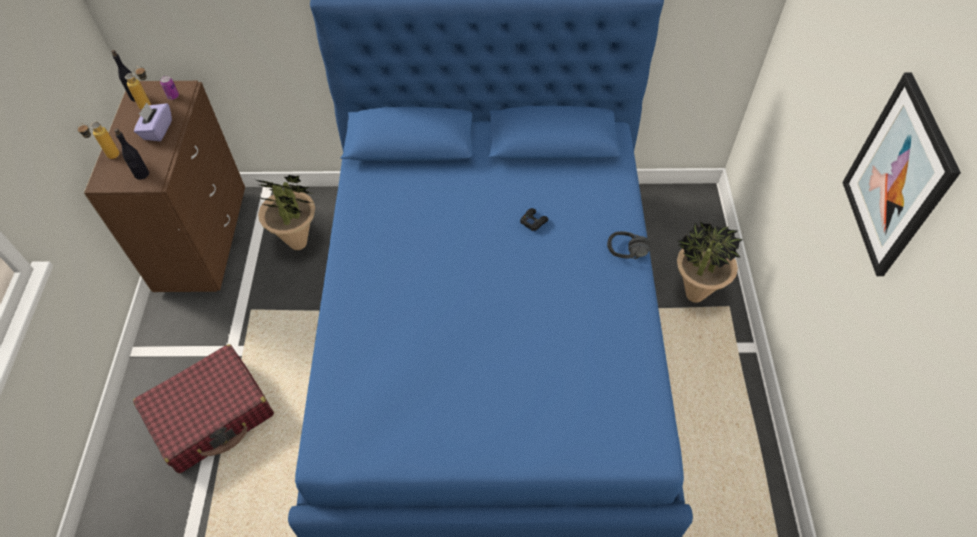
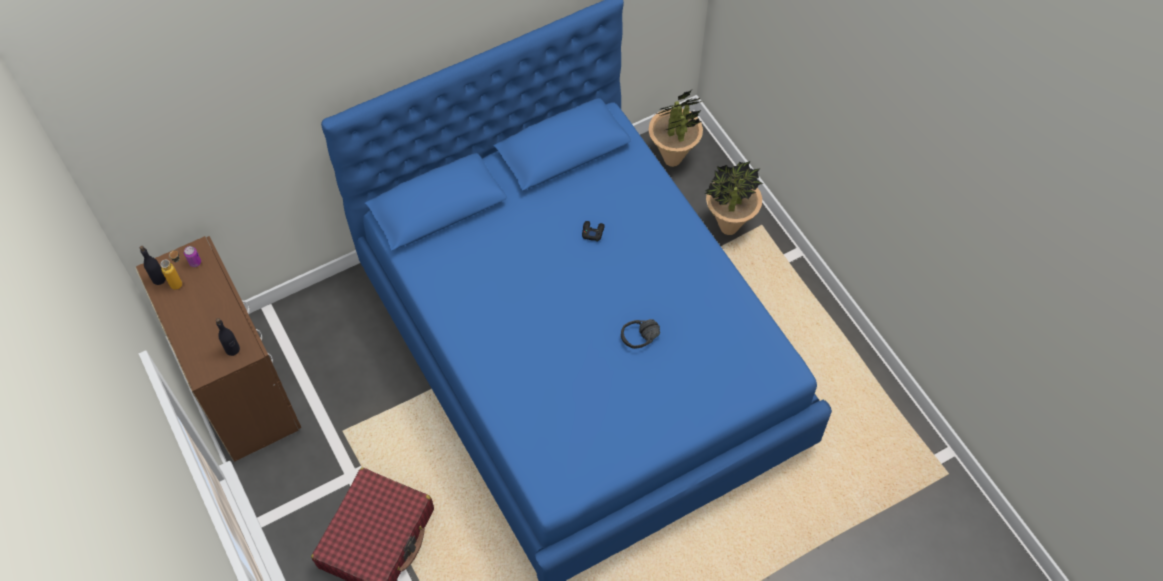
camera: 30 degrees left, 5 degrees up
bottle [77,121,120,159] -> none
purple tissue box [134,102,172,141] -> none
potted plant [254,175,315,250] -> potted plant moved to [648,89,703,167]
black headphones [607,231,651,259] -> black headphones moved to [621,319,660,349]
picture [842,72,961,276] -> none

